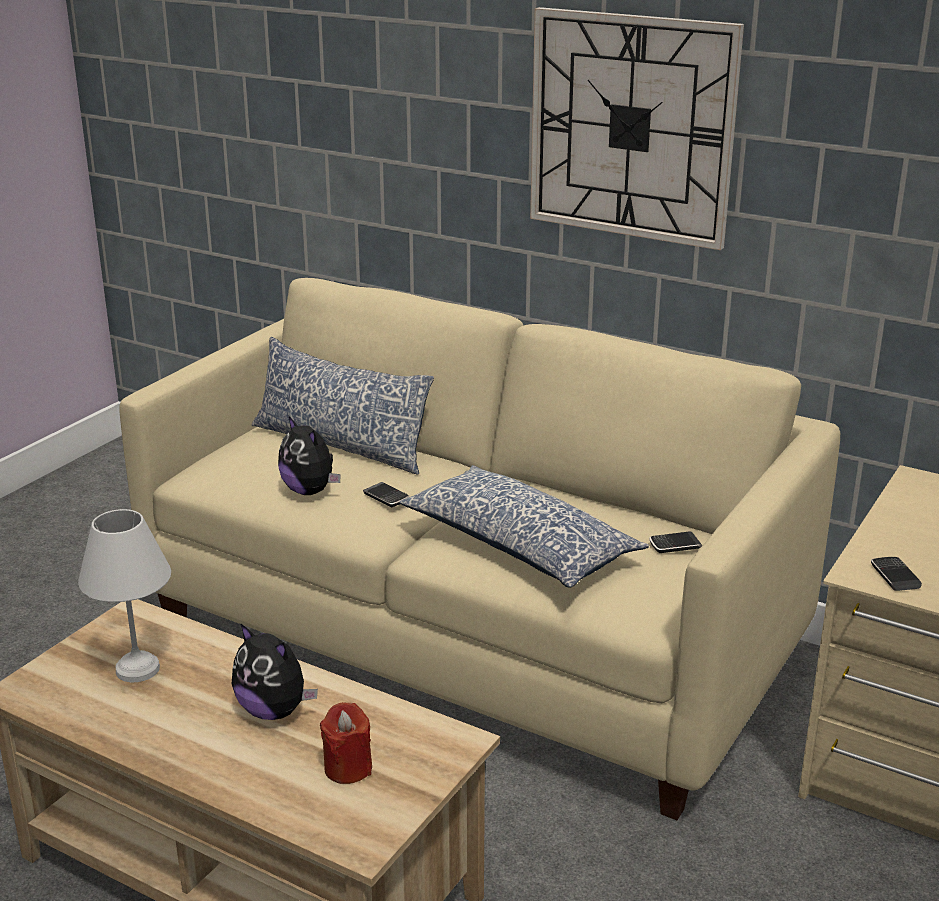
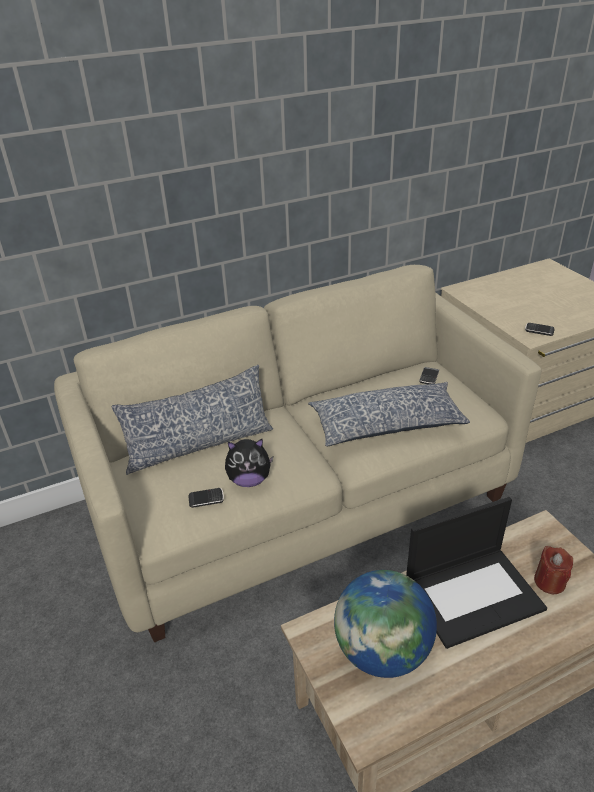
camera: 55 degrees left, 10 degrees up
white table lamp [78,509,171,682] -> globe [334,570,437,678]
plush toy [232,624,318,720] -> laptop [406,497,547,649]
phone [363,482,409,507] -> phone moved to [189,488,224,508]
wall clock [530,7,744,250] -> none

